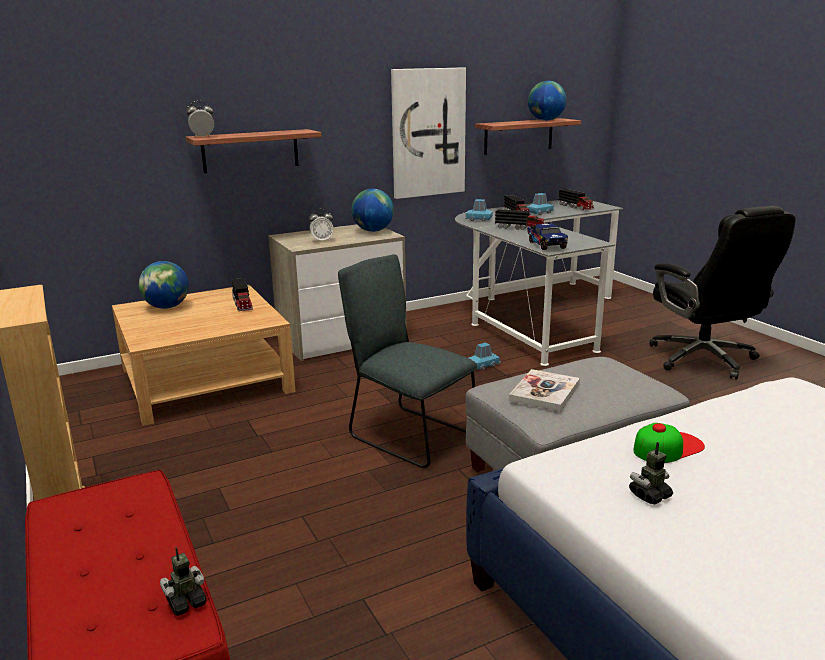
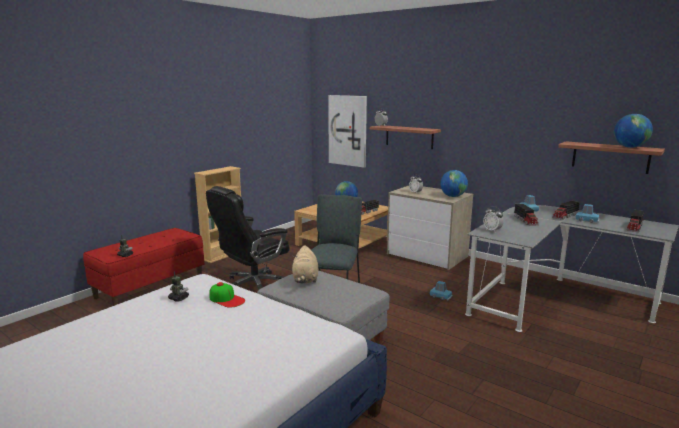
camera: 65 degrees right, 5 degrees down
picture [391,67,466,199] -> picture moved to [328,95,367,168]
book [509,369,580,411] -> beige plush toy [292,245,318,284]
toy truck [527,223,568,250] -> alarm clock [483,206,504,232]
black office chair [650,206,796,380] -> black office chair moved to [206,186,290,290]

